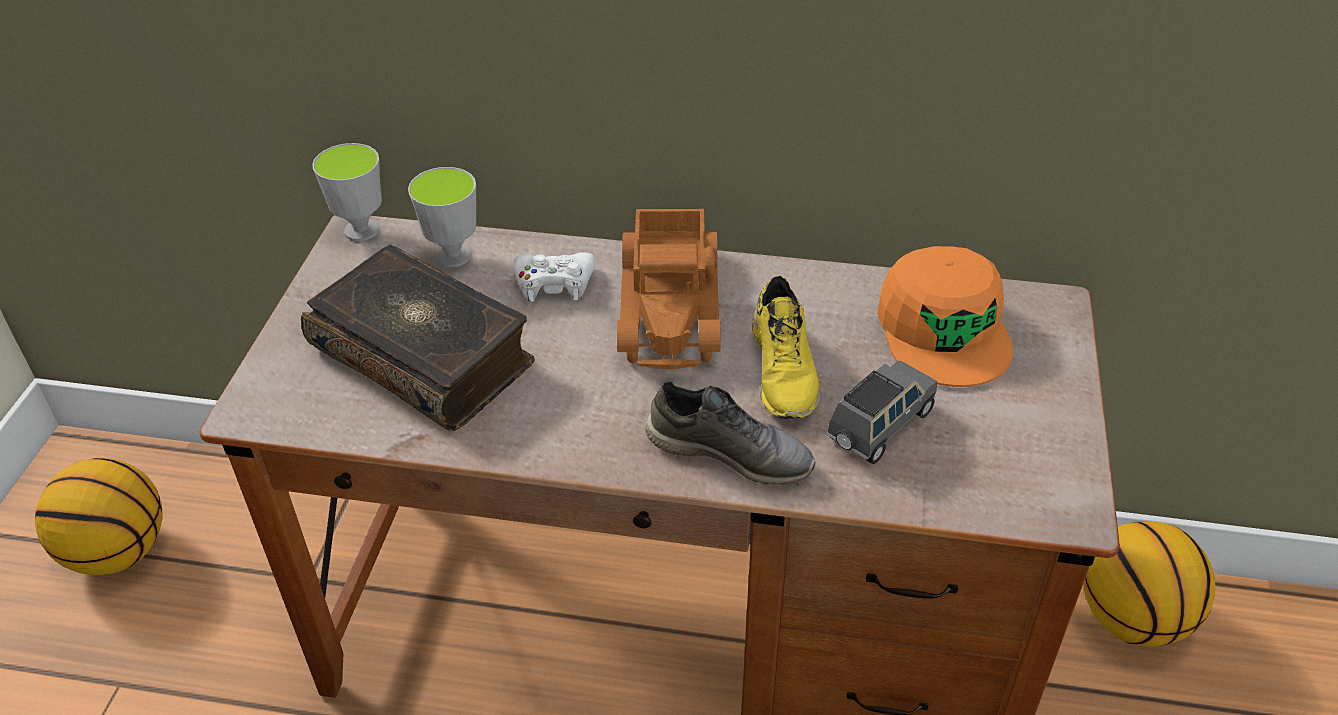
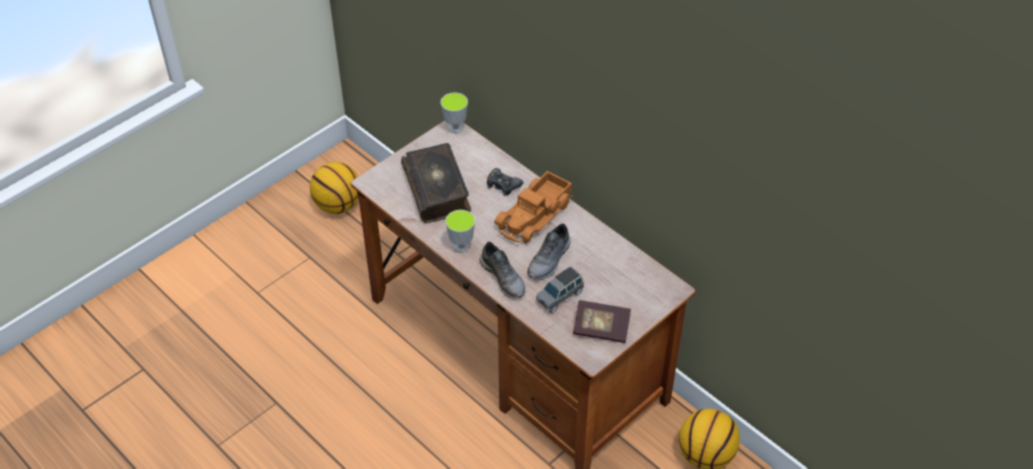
camera: 35 degrees right, 5 degrees up
cup [408,167,476,267] -> cup moved to [445,210,475,253]
white game controller [514,252,595,302] -> black game controller [487,168,523,196]
yellow shoe [752,275,820,419] -> grey shoe [527,224,571,279]
grey toy car [827,361,937,464] -> grey toy car turned 150 degrees clockwise [536,267,584,313]
orange cap [878,246,1014,387] -> none
none -> book [573,300,631,343]

